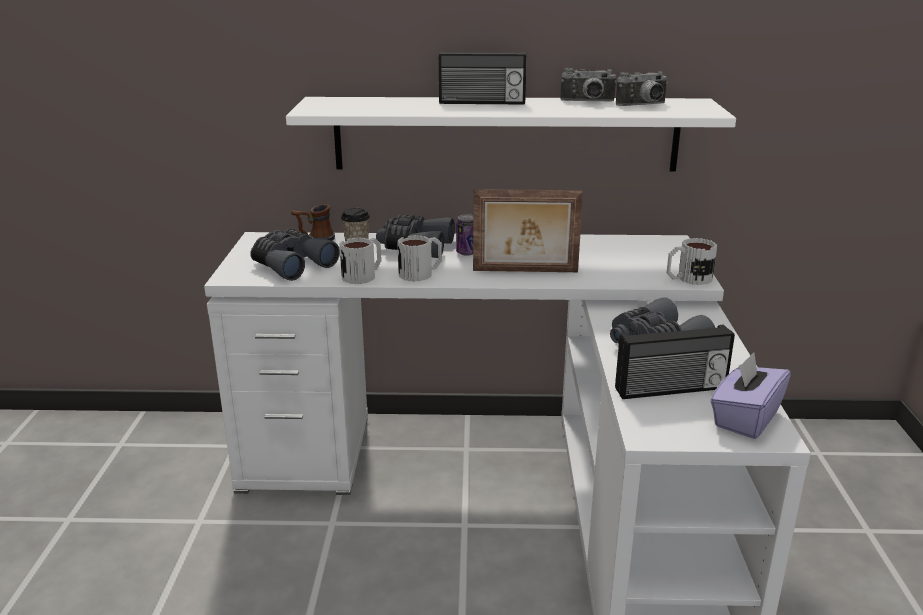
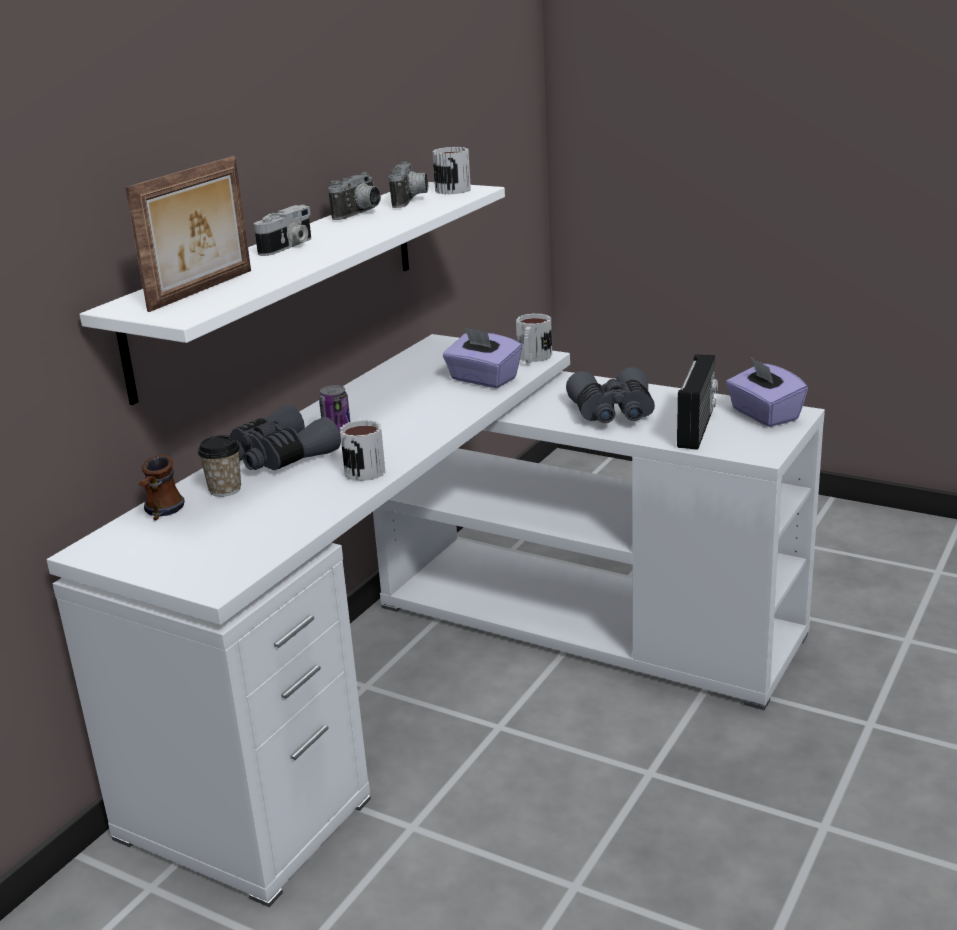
camera: 60 degrees left, 0 degrees up
grey binoculars [250,229,340,281] -> none
mug [340,237,381,284] -> mug moved to [432,147,471,195]
radio [439,52,527,105] -> camera [254,205,311,256]
picture frame [473,189,583,272] -> picture frame moved to [125,156,251,312]
none -> purple tissue box [443,327,522,388]

